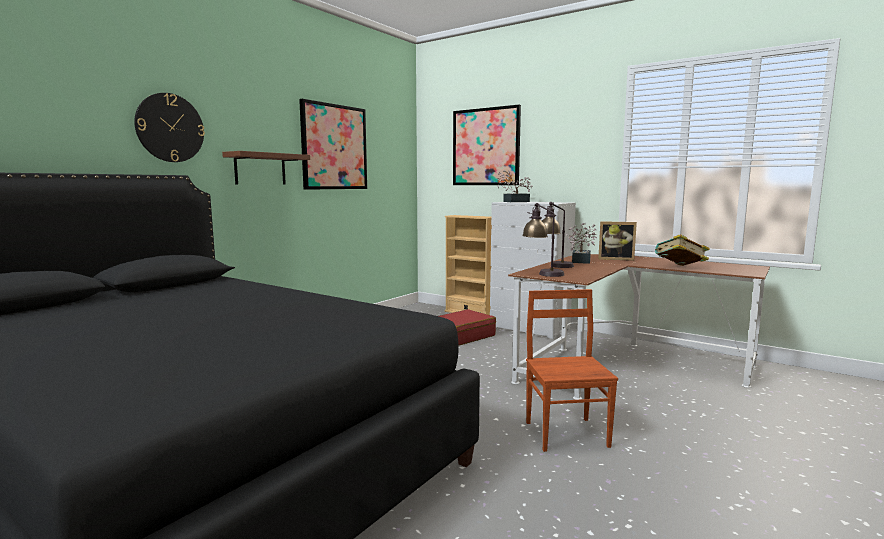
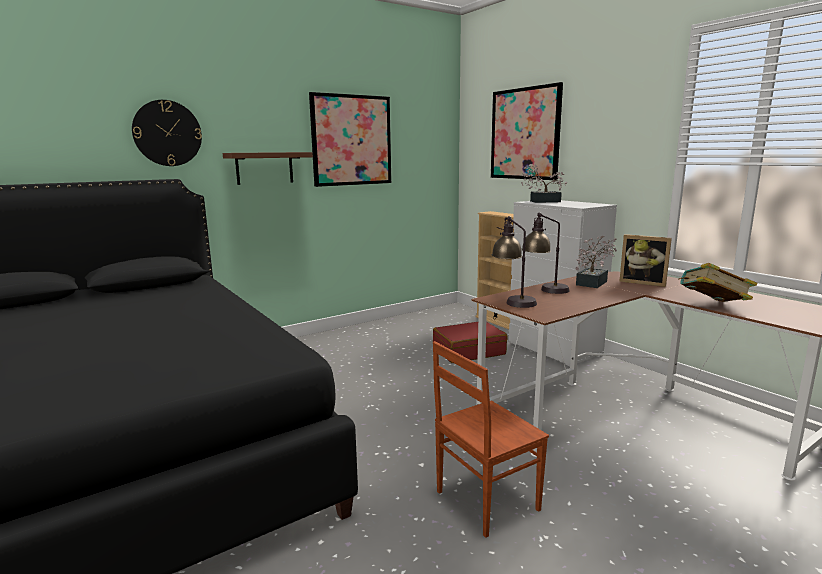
camera: 20 degrees right, 5 degrees up
brown chair [526,289,618,452] -> brown chair turned 135 degrees counterclockwise [433,341,549,538]

